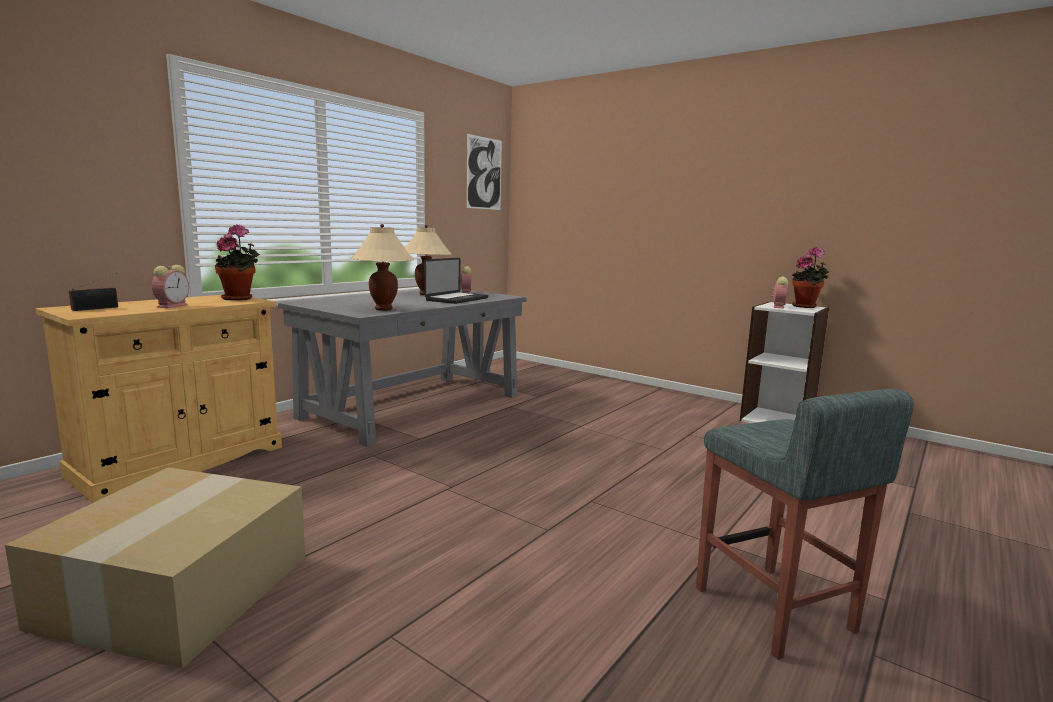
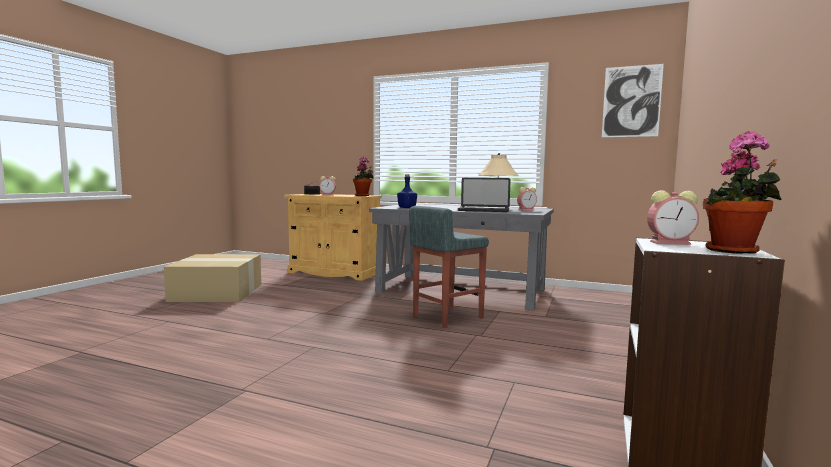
camera: 75 degrees right, 5 degrees down
beige table lamp [351,224,414,311] -> blue bottle [397,174,417,208]
grey stool [696,389,914,660] -> grey stool moved to [409,206,489,328]

